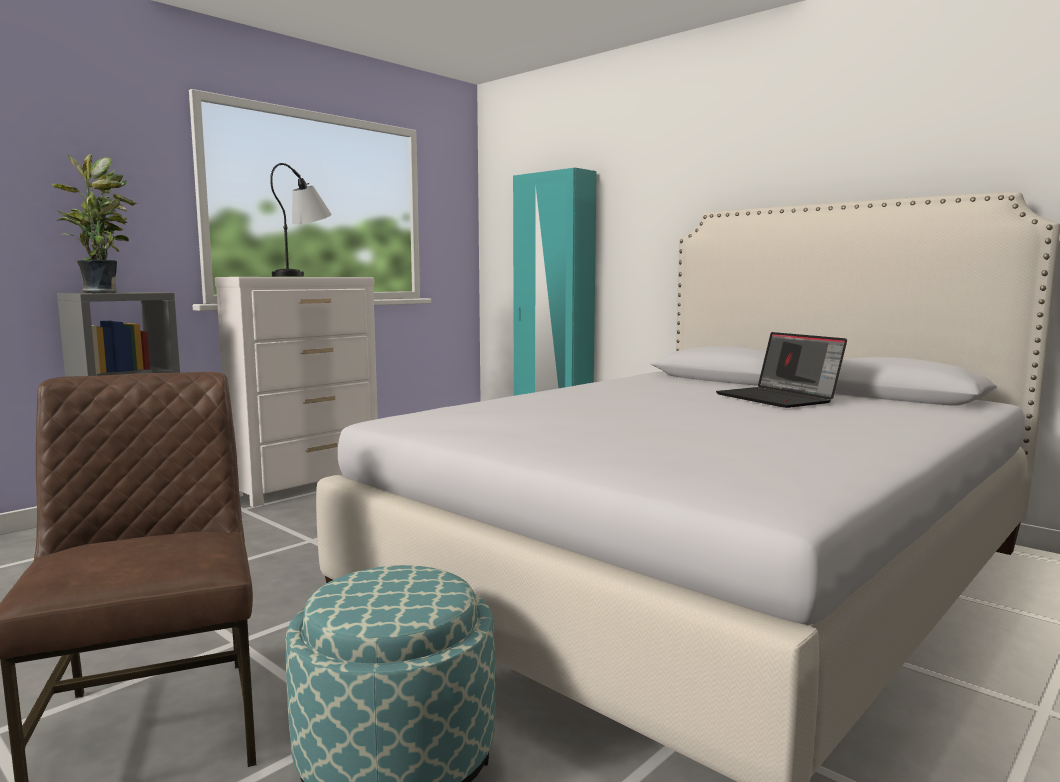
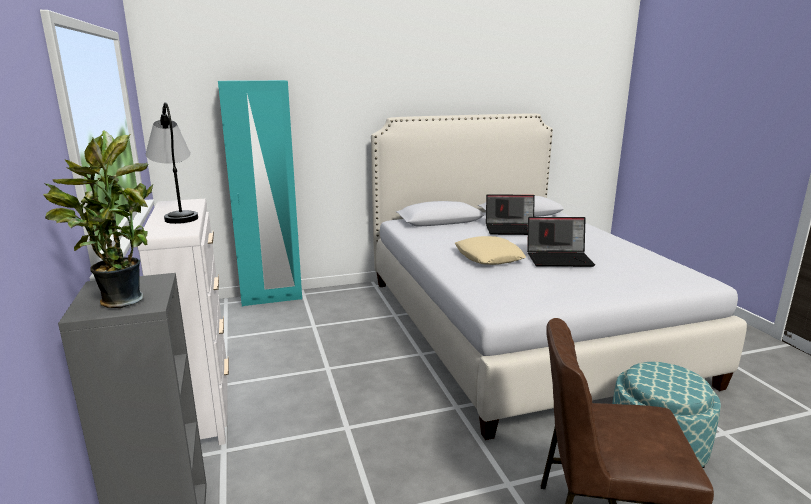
camera: 60 degrees left, 10 degrees up
none -> beige pillow [455,236,526,265]
none -> laptop [527,217,595,267]

